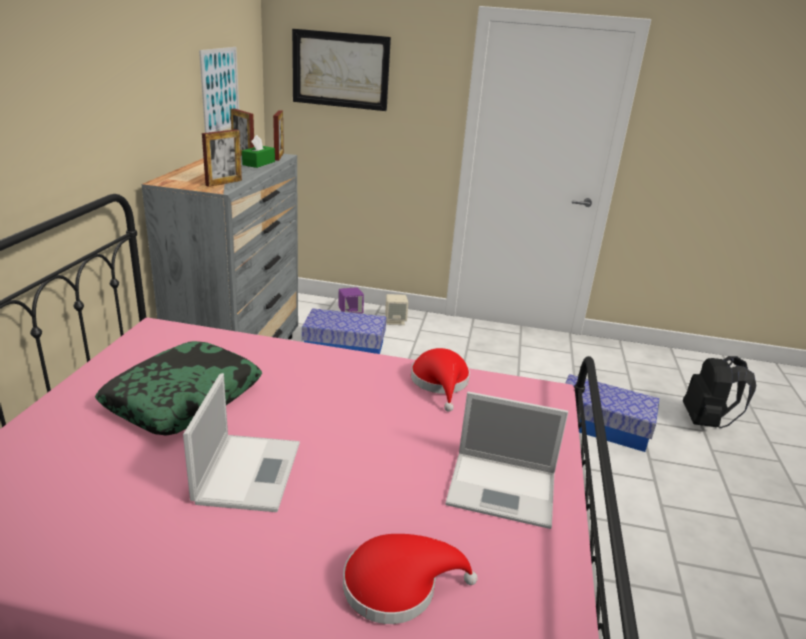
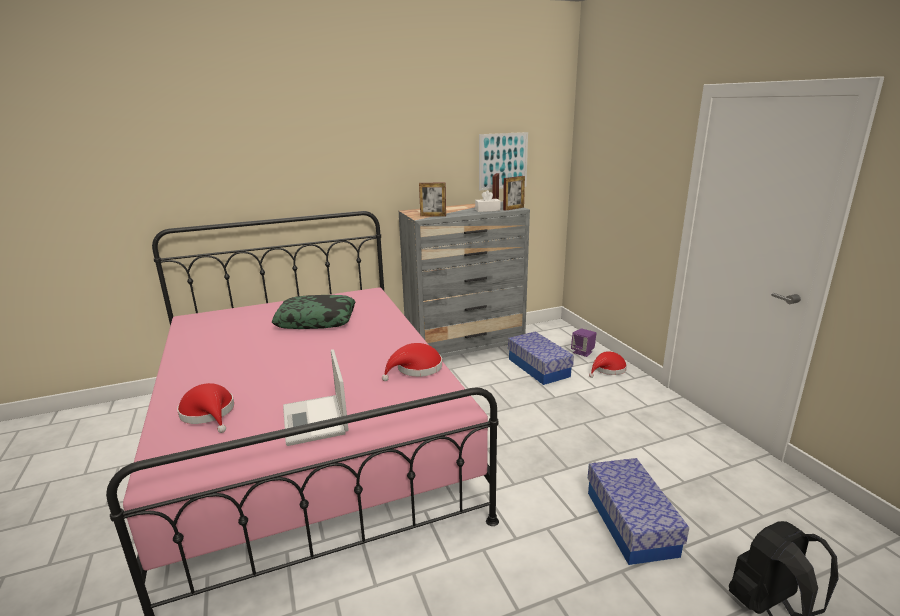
camera: 60 degrees right, 5 degrees down
laptop [183,373,300,512] -> none
green tissue box [242,135,275,168] -> white tissue box [475,190,500,212]
picture [292,29,391,111] -> none
beige speaker [385,294,408,325] -> red hat [589,351,627,378]

